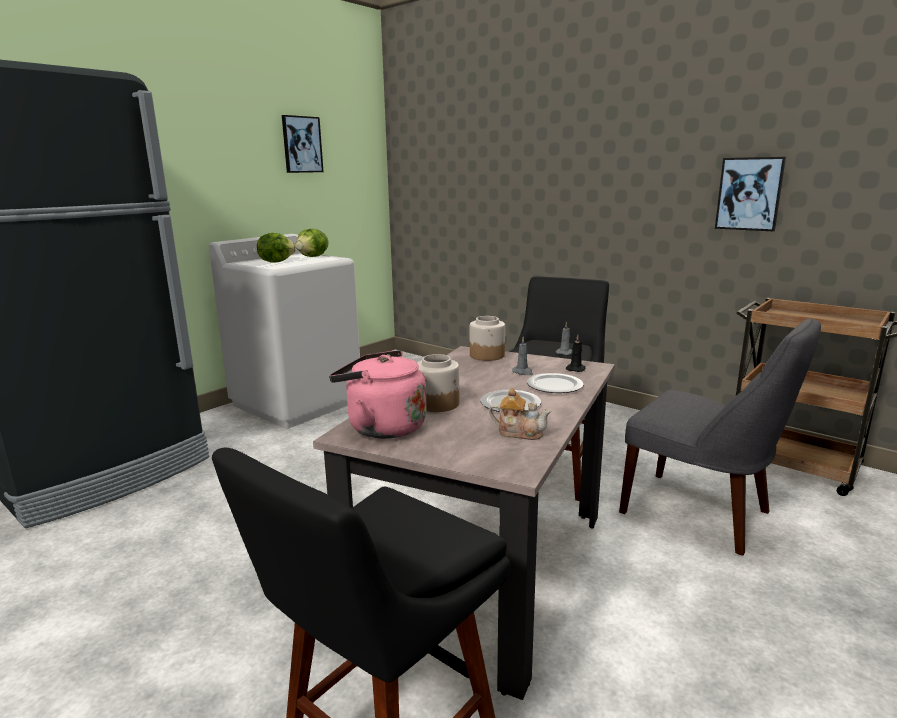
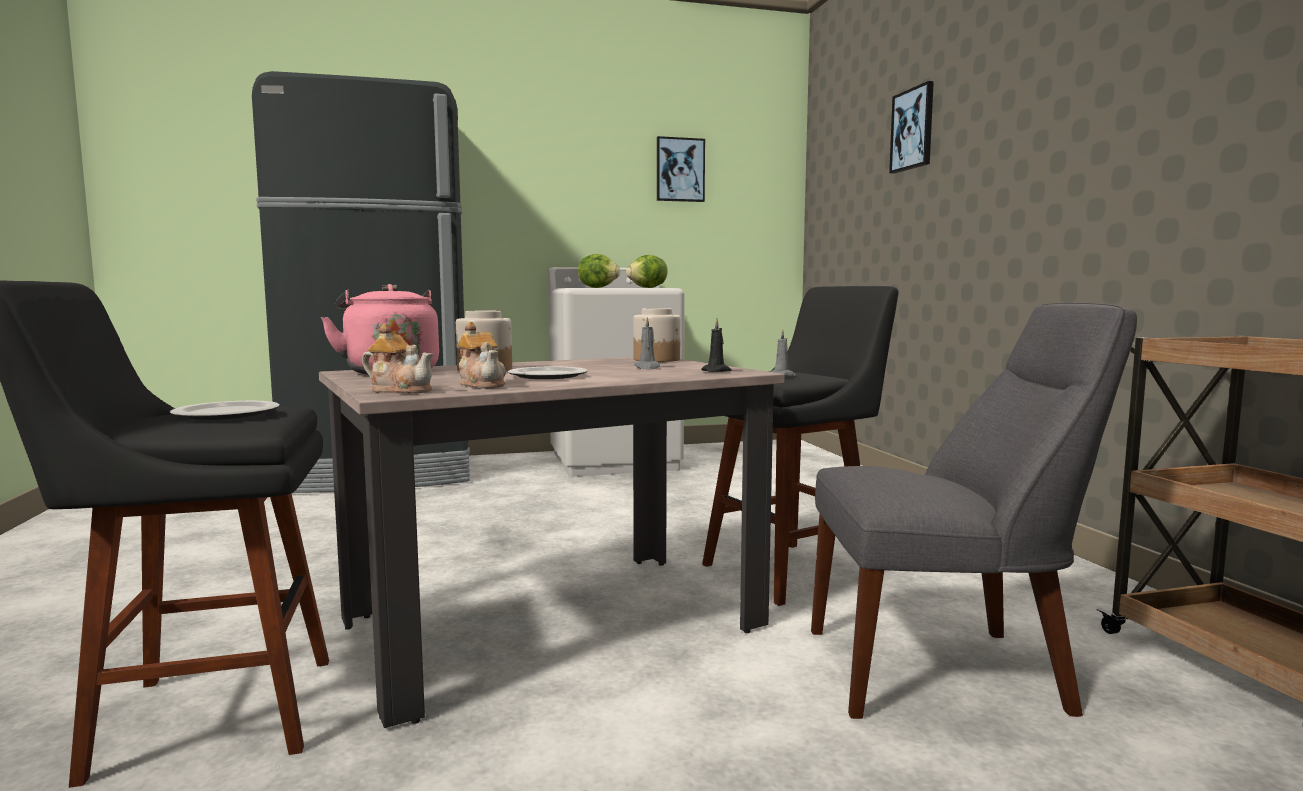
camera: 35 degrees right, 10 degrees down
plate [527,373,584,393] -> plate moved to [170,401,280,420]
grey chair [619,318,821,556] -> grey chair turned 75 degrees counterclockwise [811,303,1137,719]
picture [715,157,786,231] -> picture moved to [889,81,934,174]
none -> teapot [362,324,434,394]

